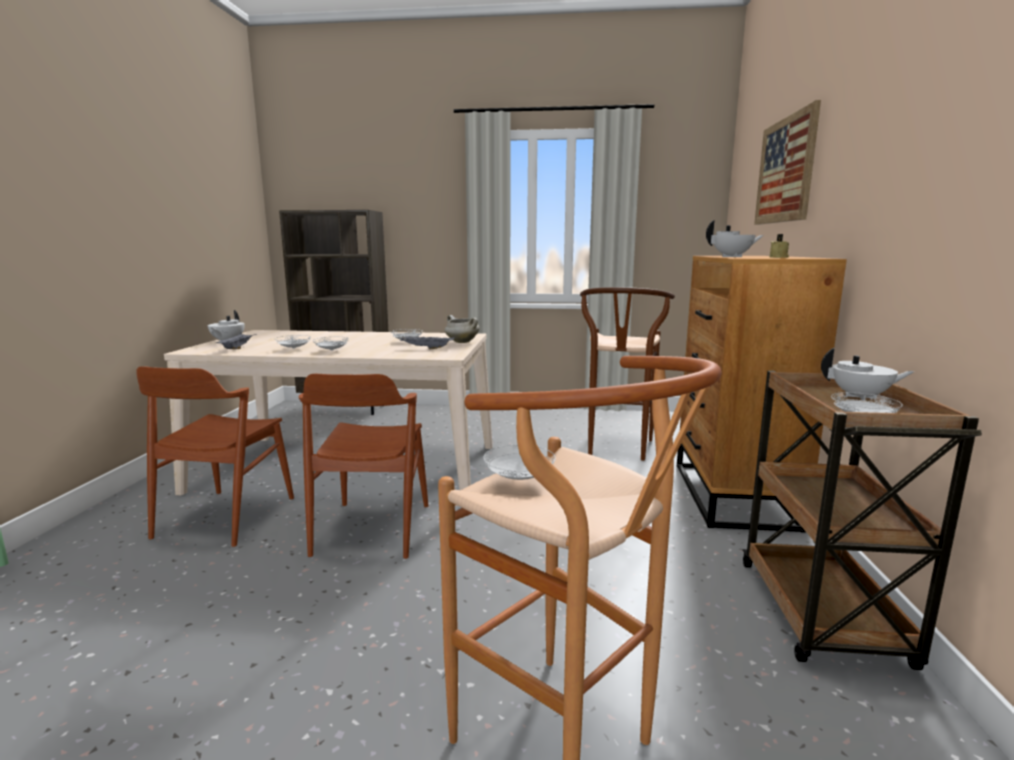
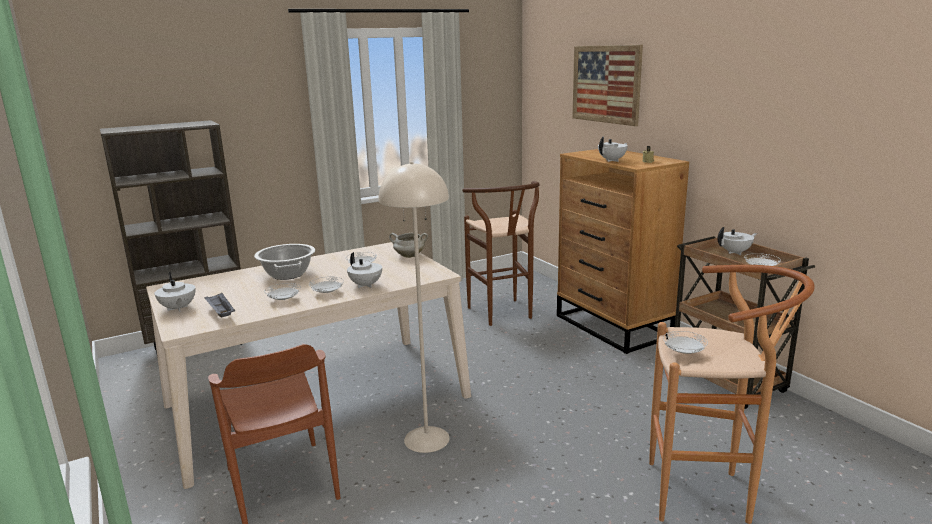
camera: 35 degrees left, 5 degrees up
brown chair [299,374,428,559] -> beige floor lamp [379,162,450,453]
grey tray [401,336,455,349] -> none
none -> cooking pot [254,244,315,280]
none -> white teapot [347,252,382,288]

